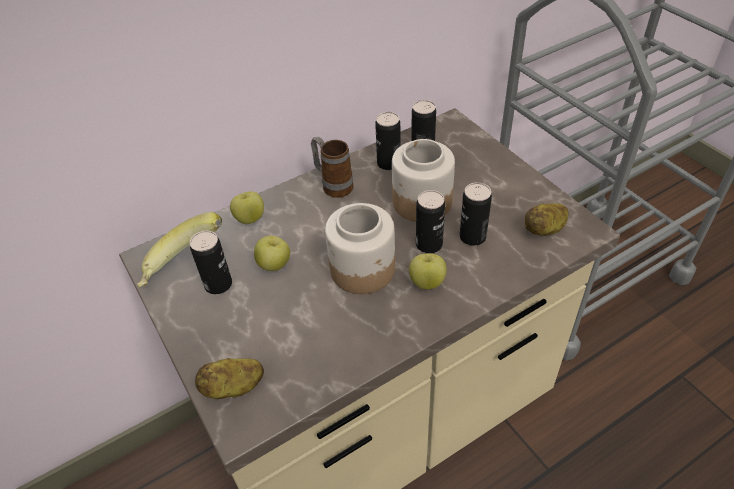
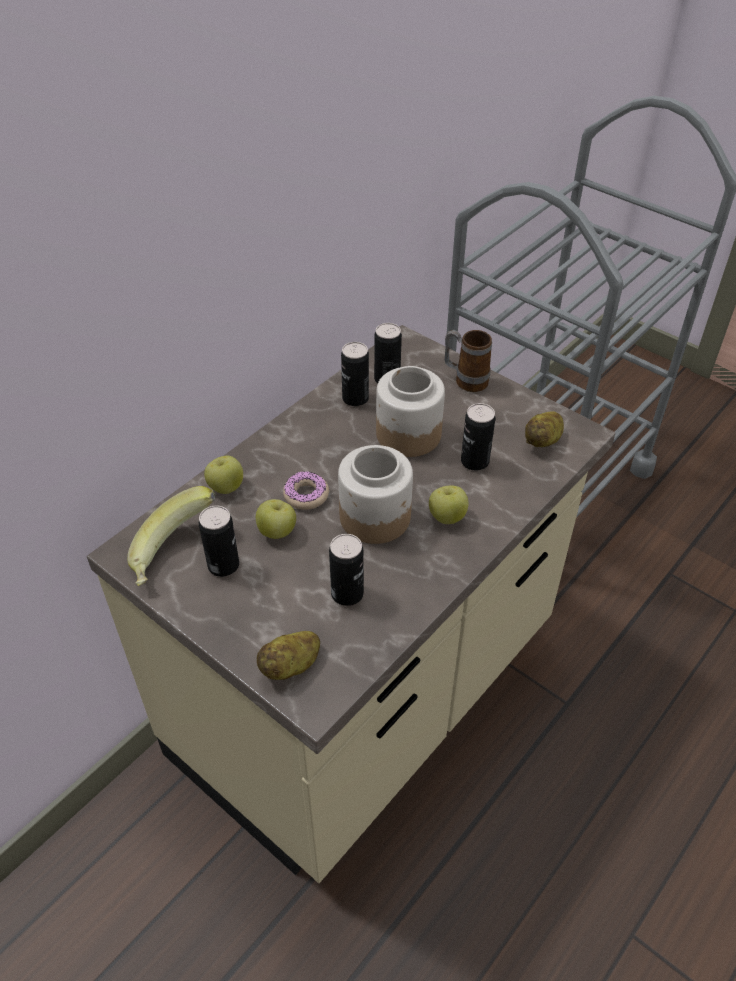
camera: 20 degrees left, 0 degrees up
mug [311,137,354,198] -> mug moved to [445,330,492,392]
can [416,190,445,253] -> can moved to [329,534,364,606]
none -> donut [283,471,329,510]

